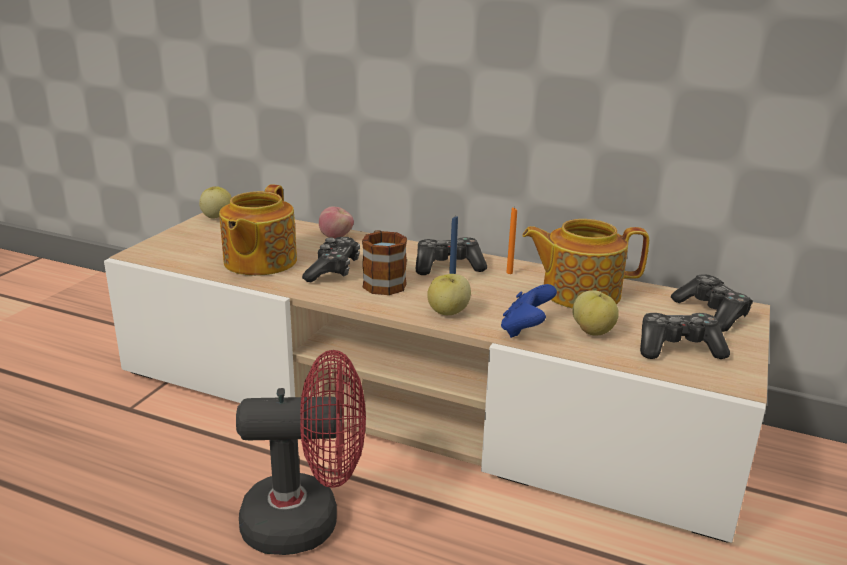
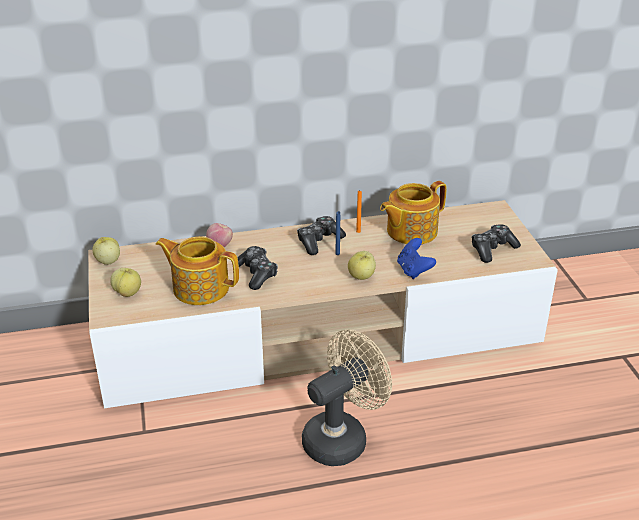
camera: 35 degrees left, 10 degrees up
teapot [219,184,297,276] -> teapot turned 135 degrees clockwise [156,236,239,305]
red fan [236,350,366,555] -> beige fan [302,329,392,466]
mug [362,230,407,295] -> none
apple [572,290,619,336] -> apple moved to [110,268,141,297]
game controller [671,274,753,332] -> none

